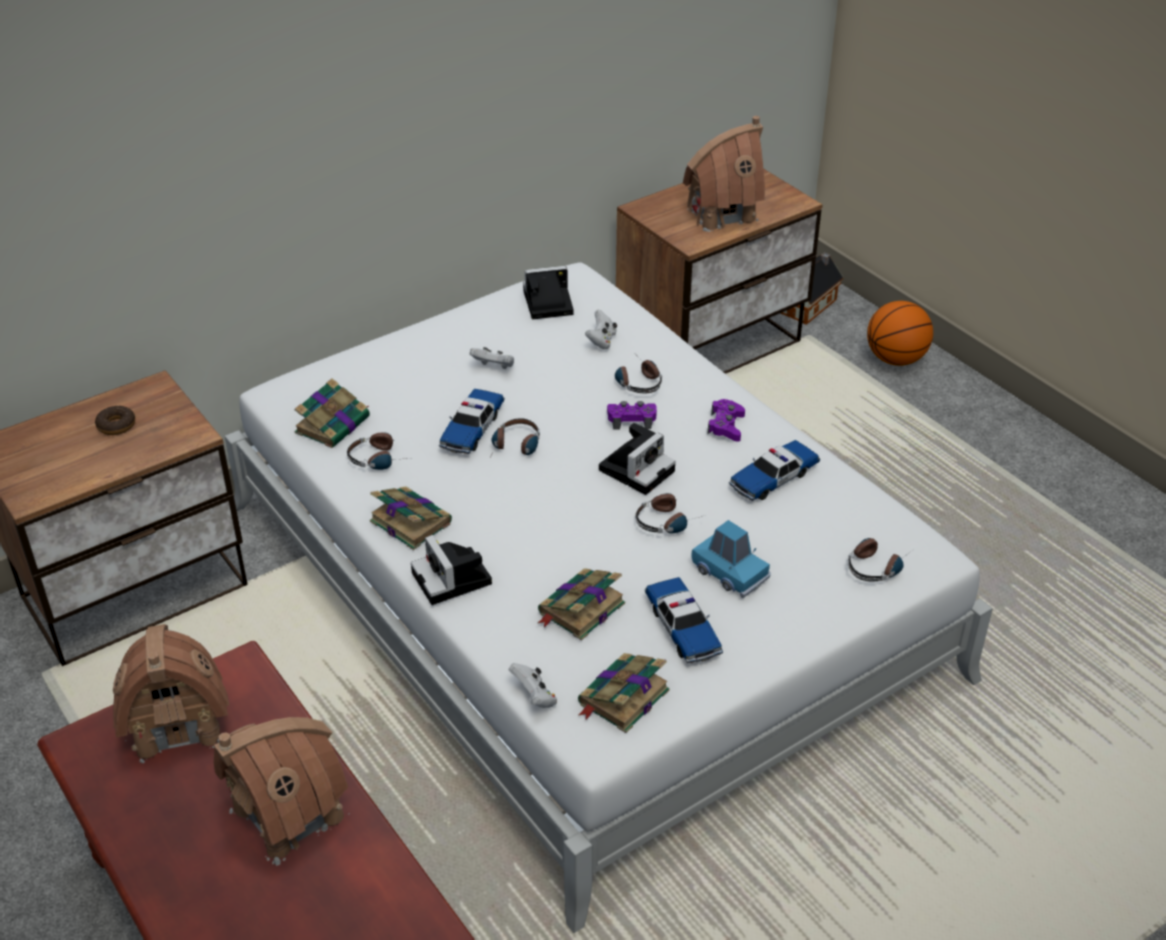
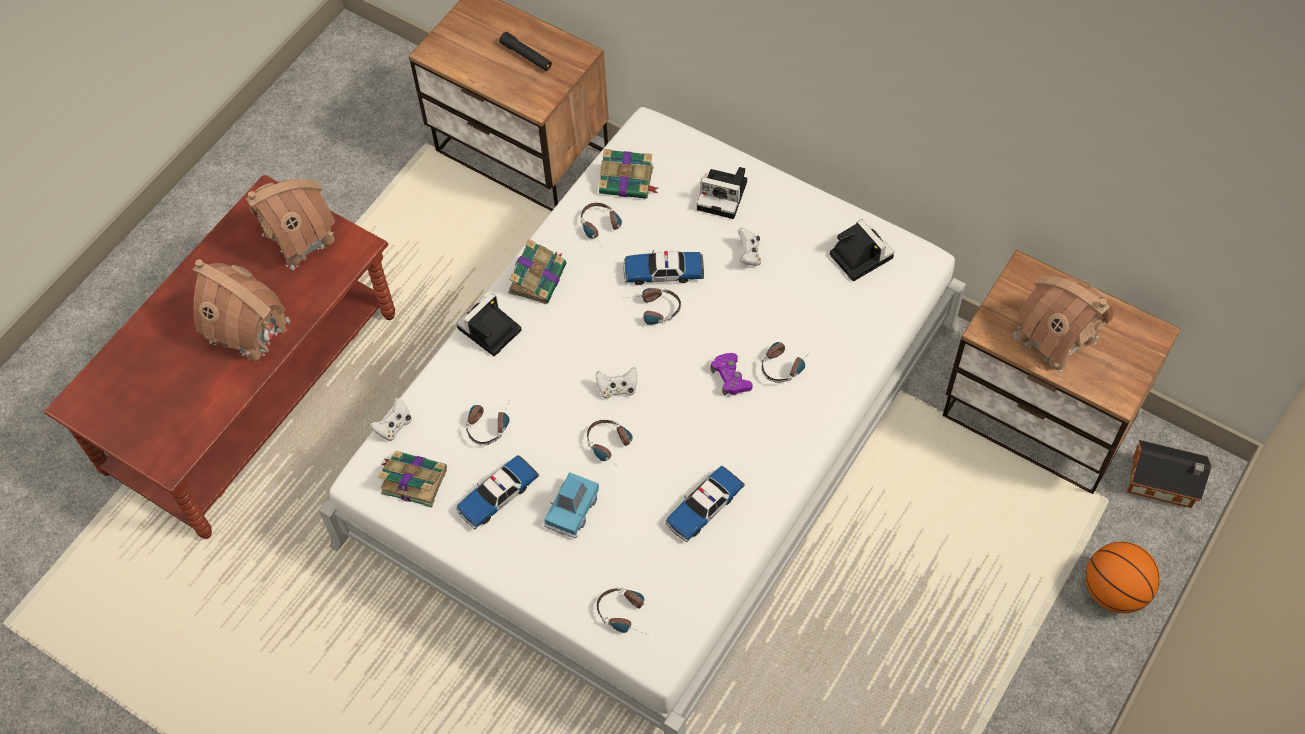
camera: 70 degrees right, 20 degrees up
donut [95,406,135,435] -> black flashlight [499,32,552,71]
book [538,568,625,640] -> headphones [466,402,509,445]
white game controller [585,310,617,349] -> white game controller moved to [596,367,637,399]
camera [599,423,676,495] -> camera moved to [697,167,747,219]
purple game controller [707,399,745,442] -> none
toy car [729,440,820,501] -> toy car turned 75 degrees counterclockwise [665,466,745,542]

